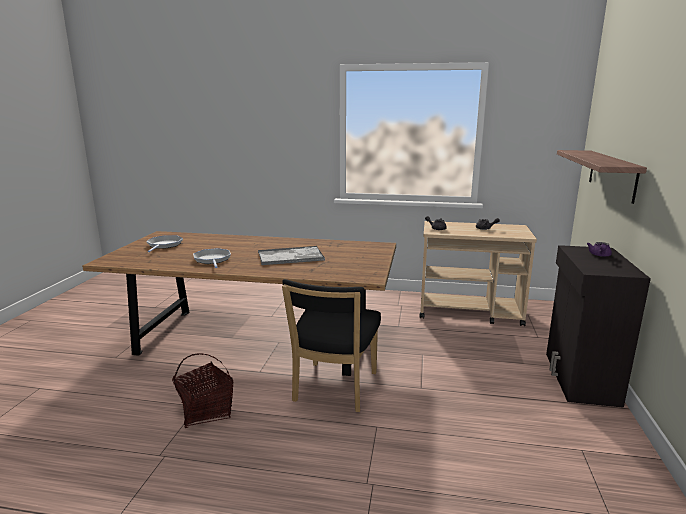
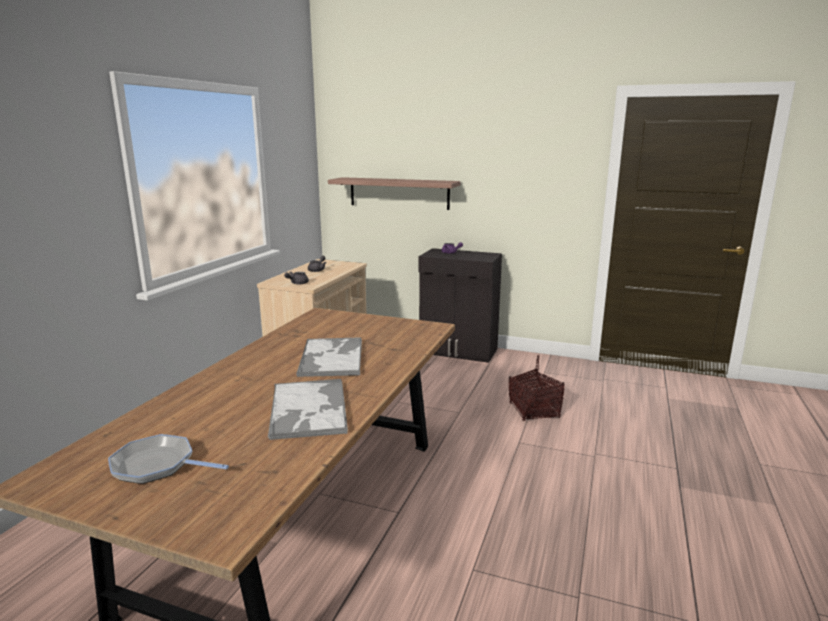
camera: 80 degrees left, 0 degrees up
basket [172,354,233,428] -> basket moved to [509,355,565,421]
frying pan [193,248,231,268] -> tray [268,379,348,440]
black chair [282,279,381,412] -> none

